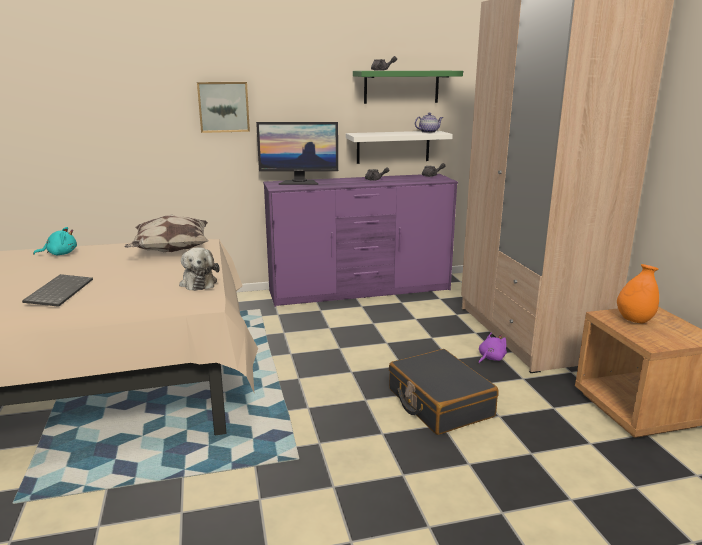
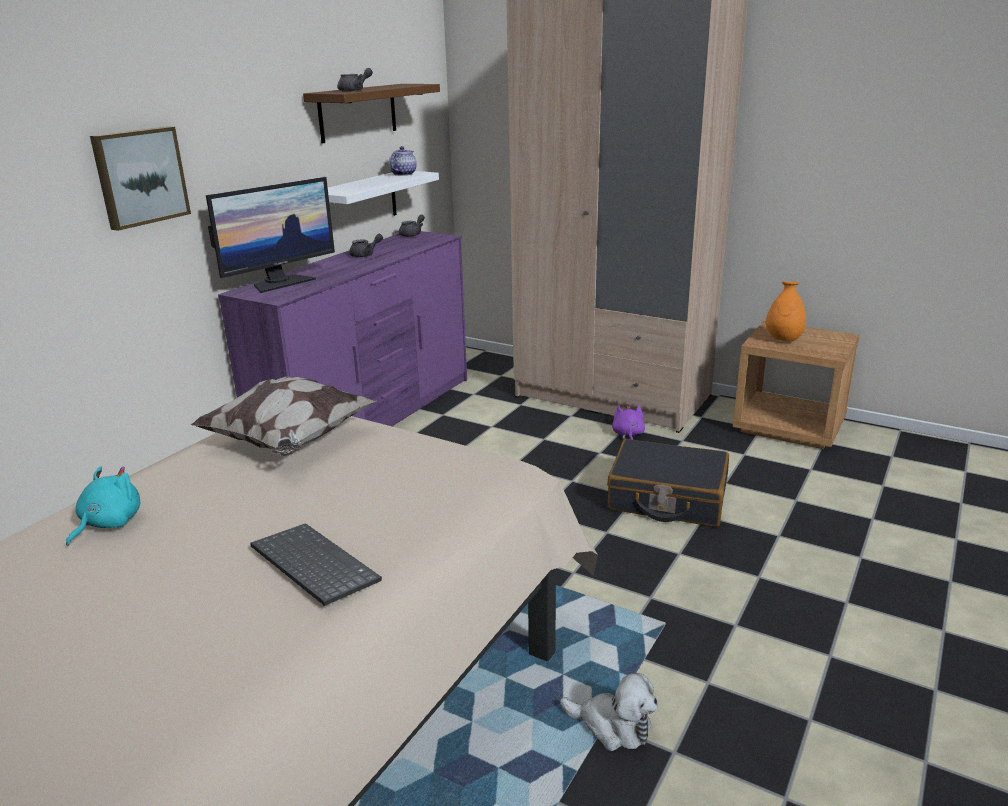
camera: 45 degrees left, 5 degrees up
plush toy [179,248,220,291] -> plush toy moved to [560,673,658,751]
green shelf [353,71,463,104] -> brown shelf [303,84,440,143]

